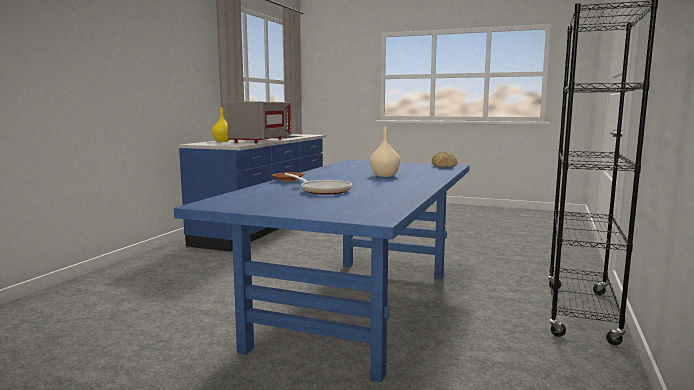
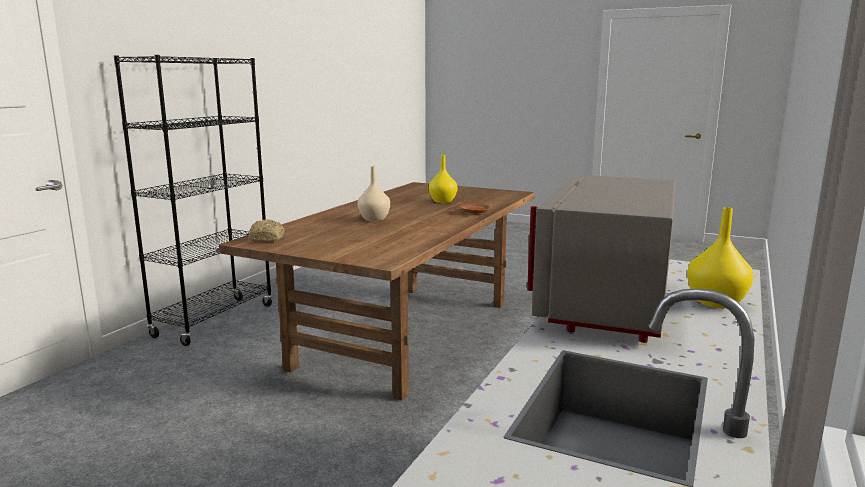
camera: 175 degrees left, 5 degrees up
blue dining table [174,160,470,382] -> brown dining table [219,182,535,401]
frying pan [284,173,352,195] -> yellow vase [429,155,457,203]

